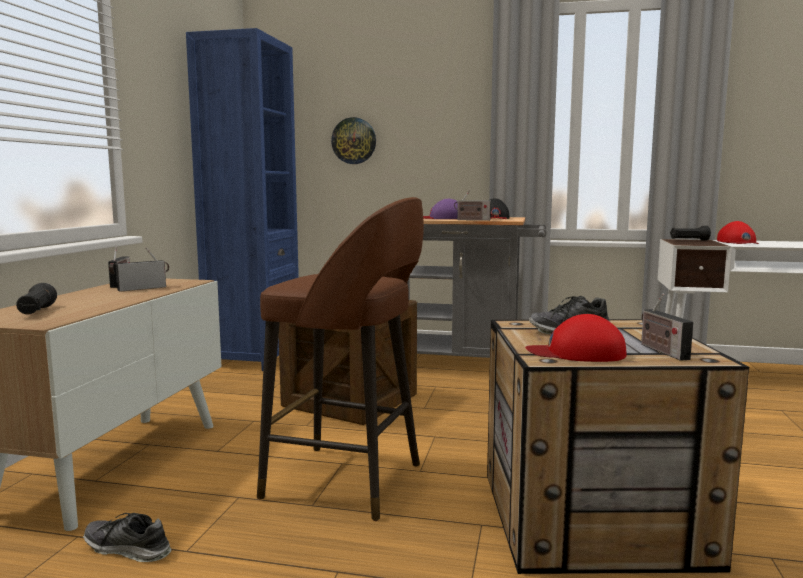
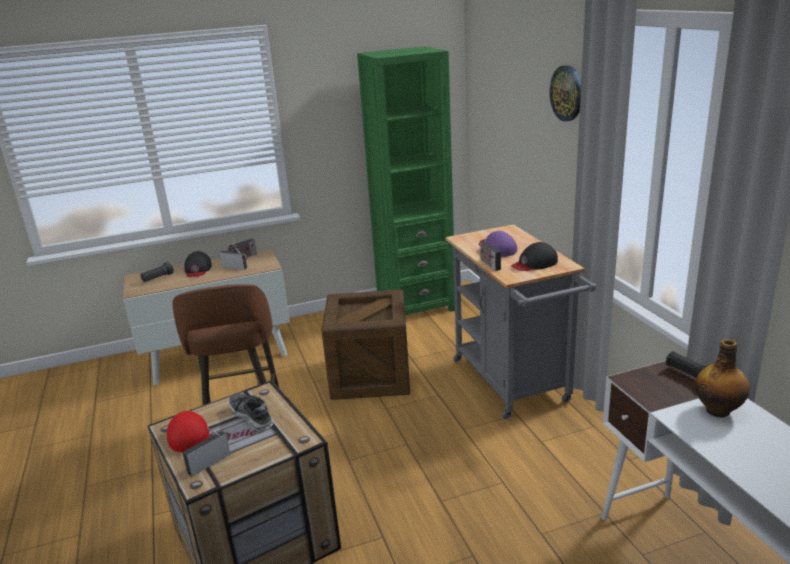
camera: 60 degrees right, 15 degrees up
shoe [83,513,171,562] -> none
blue bookcase [186,28,299,371] -> green bookcase [357,46,455,315]
wall clock [331,117,376,164] -> wall clock moved to [550,65,581,122]
red cap [717,221,759,244] -> bottle [695,339,750,417]
none -> black cap [184,251,212,277]

